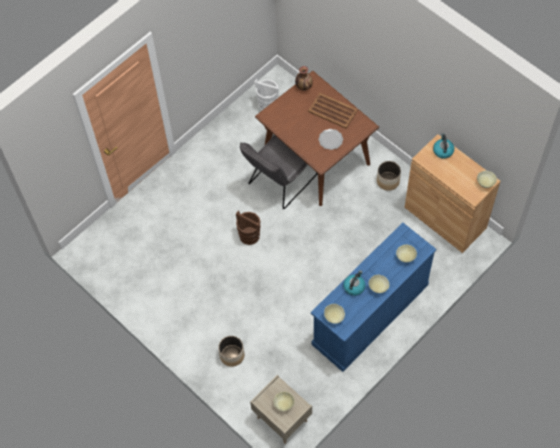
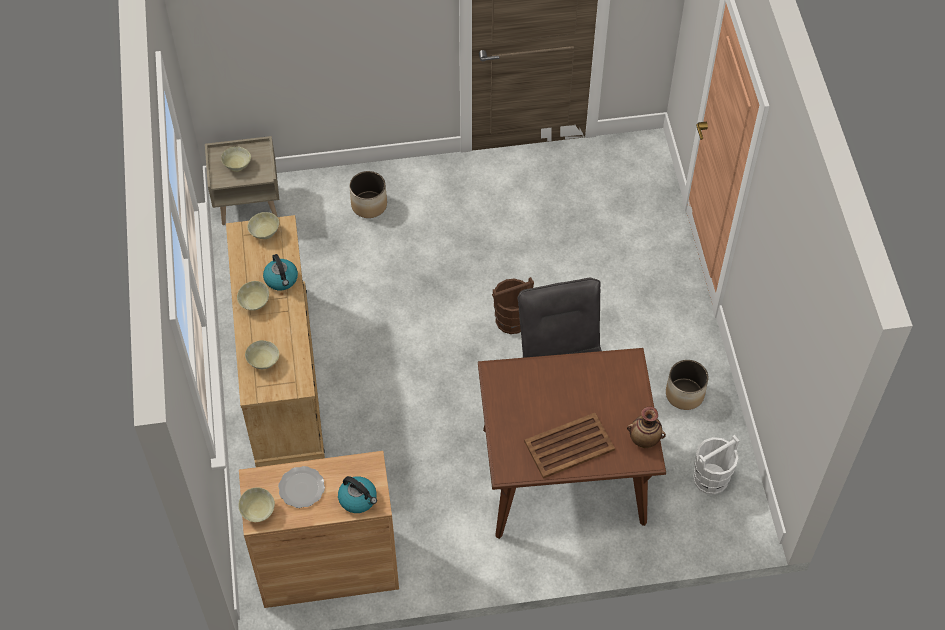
camera: 125 degrees right, 5 degrees down
blue dresser [311,223,436,372] -> beige dresser [226,215,325,467]
plate [319,129,343,150] -> plate moved to [278,466,325,508]
planter [377,161,401,191] -> planter moved to [666,360,708,410]

